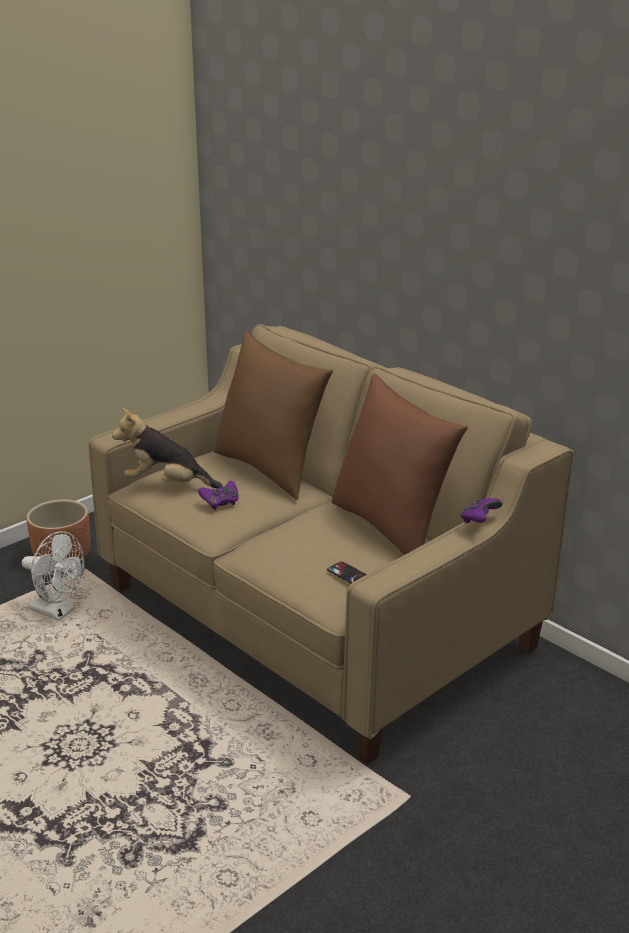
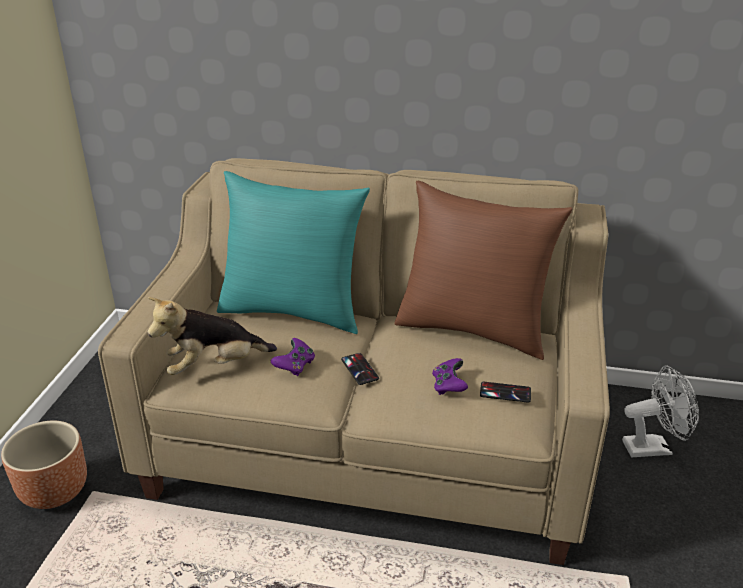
camera: 35 degrees left, 5 degrees up
white fan [22,531,85,621] -> white fan moved to [622,365,699,457]
brown pillow [214,331,333,500] -> turquoise pillow [217,171,370,334]
purple game controller [461,498,503,523] -> purple game controller moved to [432,358,468,395]
none -> phone [341,353,379,385]

